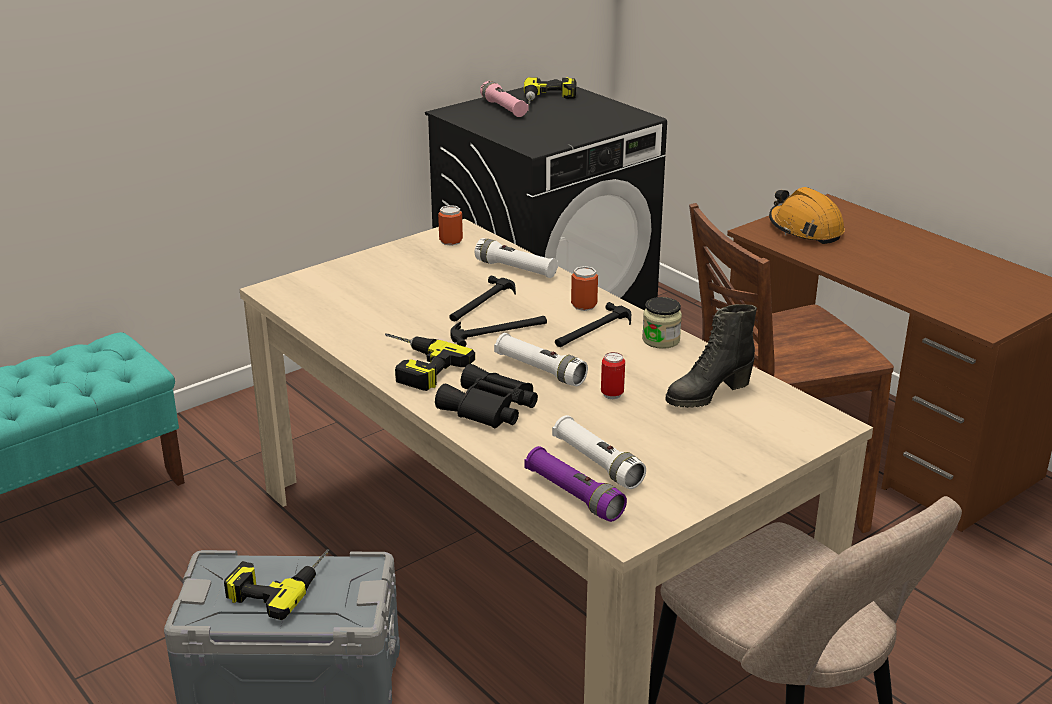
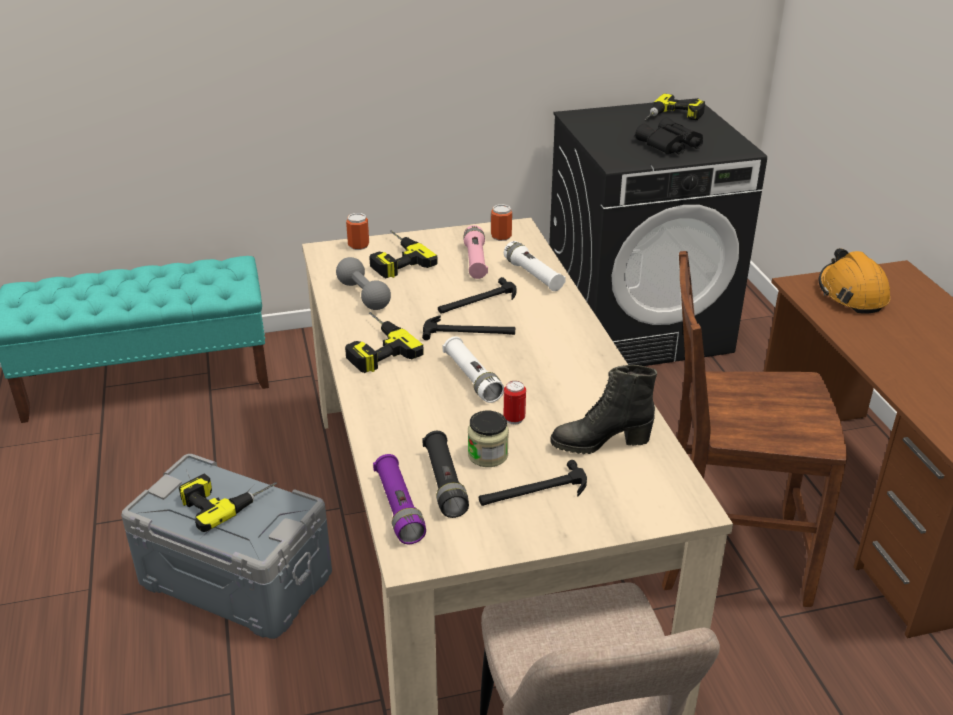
camera: 25 degrees right, 5 degrees up
black binoculars [435,364,538,428] -> black binoculars moved to [635,117,703,155]
pink flashlight [480,81,528,117] -> pink flashlight moved to [463,225,488,279]
white flashlight [552,415,646,489] -> black flashlight [422,431,469,518]
hammer [555,302,631,347] -> hammer moved to [479,460,587,506]
can [571,266,598,311] -> can moved to [346,213,369,250]
jar [642,297,682,349] -> jar moved to [468,411,509,467]
none -> grey dumbbell [336,257,391,310]
none -> power drill [369,231,438,278]

